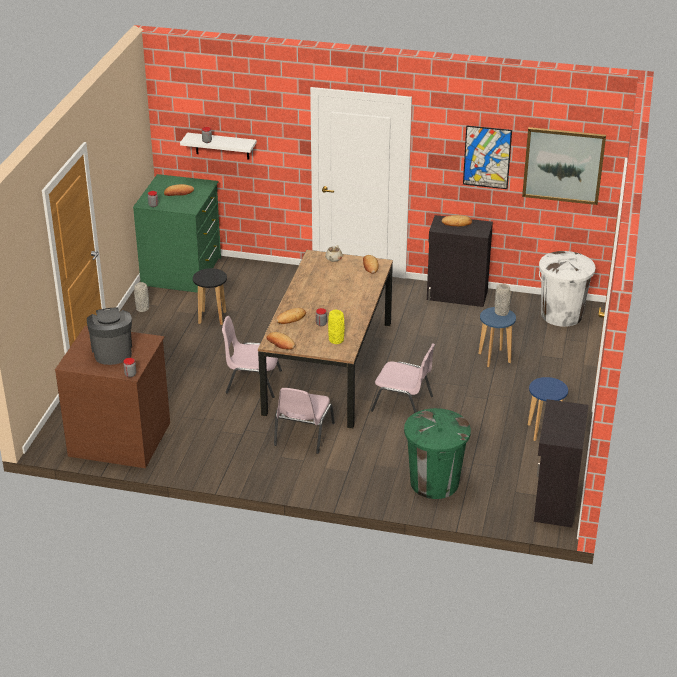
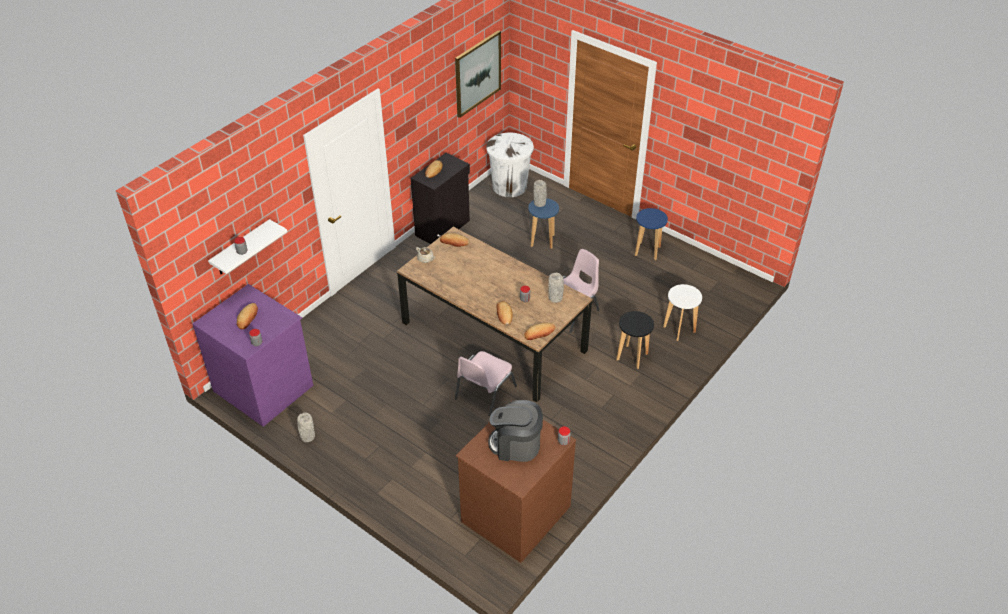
camera: 65 degrees left, 10 degrees up
green dresser [133,174,221,293] -> purple dresser [192,284,313,427]
black stool [193,268,227,325] -> black stool moved to [616,311,654,369]
pink chair [274,388,335,454] -> none
yellow vase [328,310,345,344] -> grey vase [548,273,564,303]
green trash can [404,408,471,499] -> white stool [663,284,702,341]
picture [463,125,512,189] -> none
black cabinet [534,399,588,527] -> none

